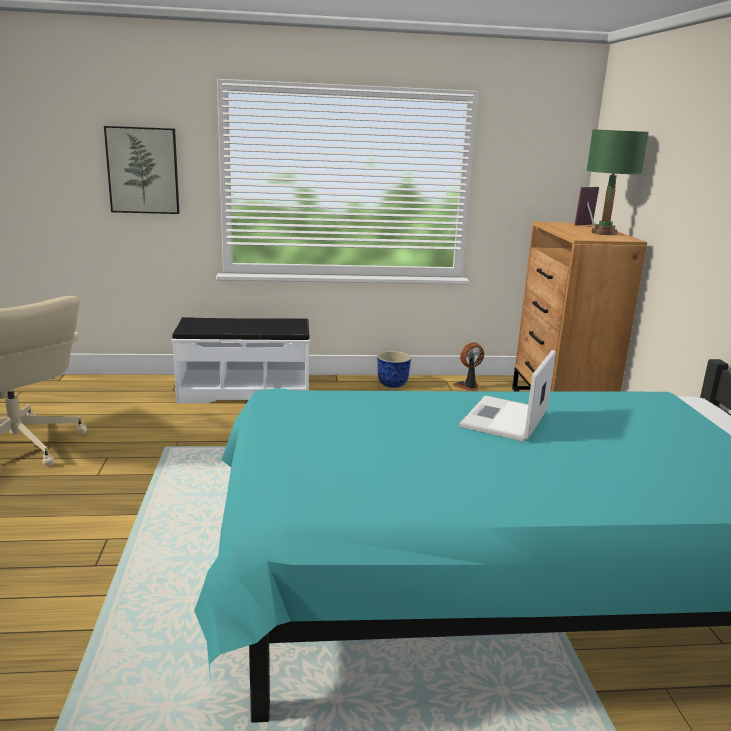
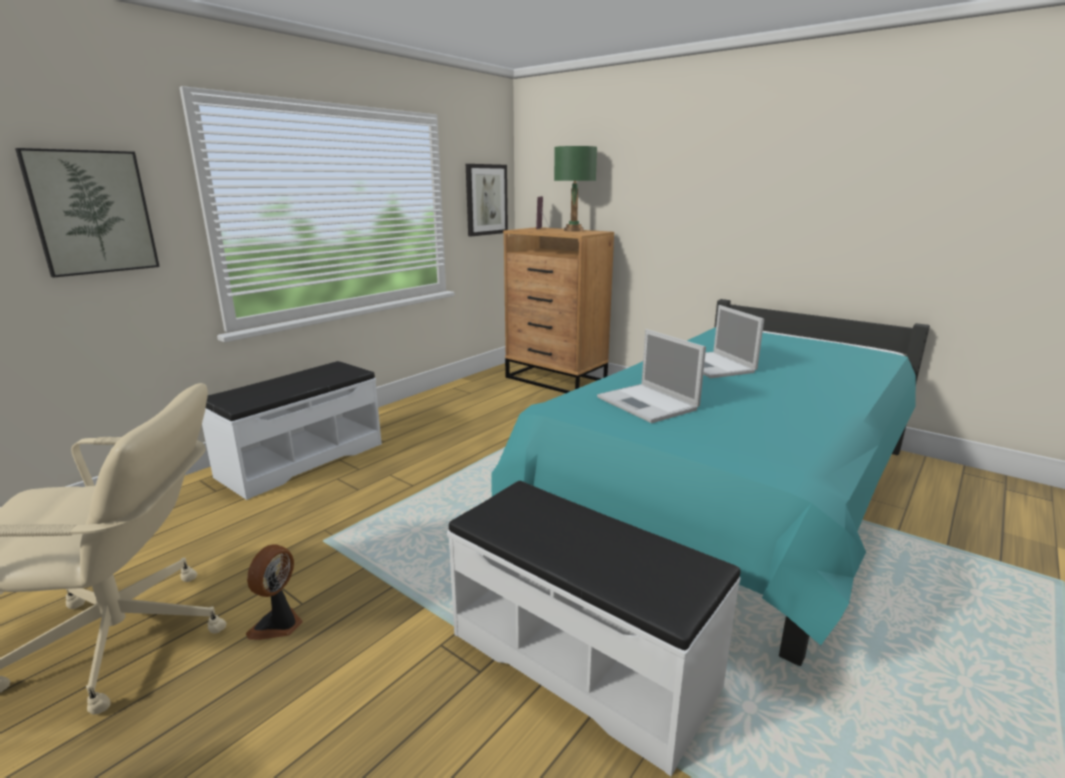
camera: 45 degrees left, 0 degrees up
planter [377,351,411,388] -> none
fan [453,342,484,391] -> fan moved to [246,544,303,640]
none -> white bench [447,481,740,776]
none -> picture [466,164,508,236]
none -> laptop [597,329,706,423]

